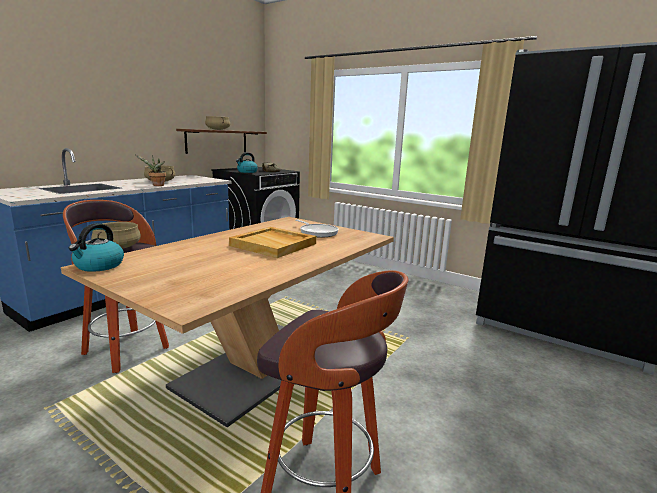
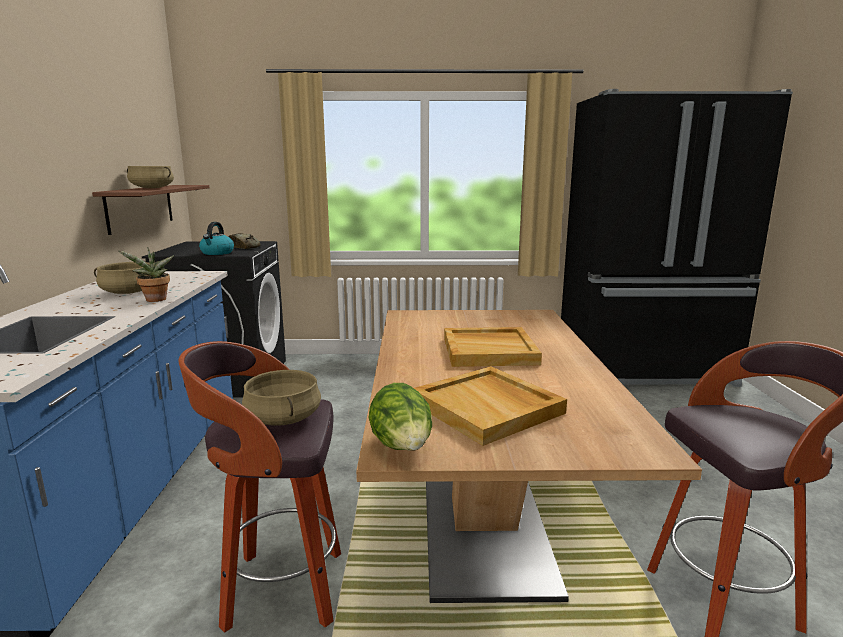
camera: 35 degrees left, 0 degrees up
kettle [69,223,124,272] -> lettuce [369,383,432,451]
frying pan [295,219,339,237] -> none
none -> beige tray [414,366,567,446]

